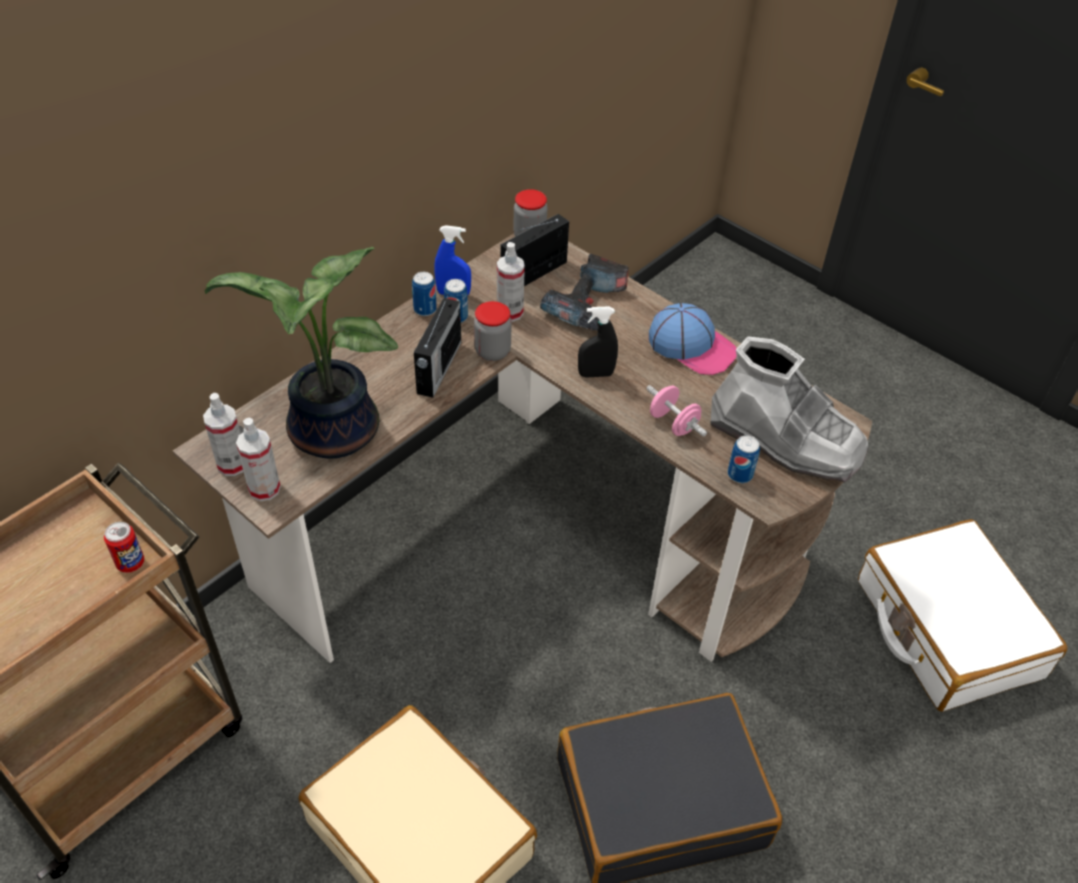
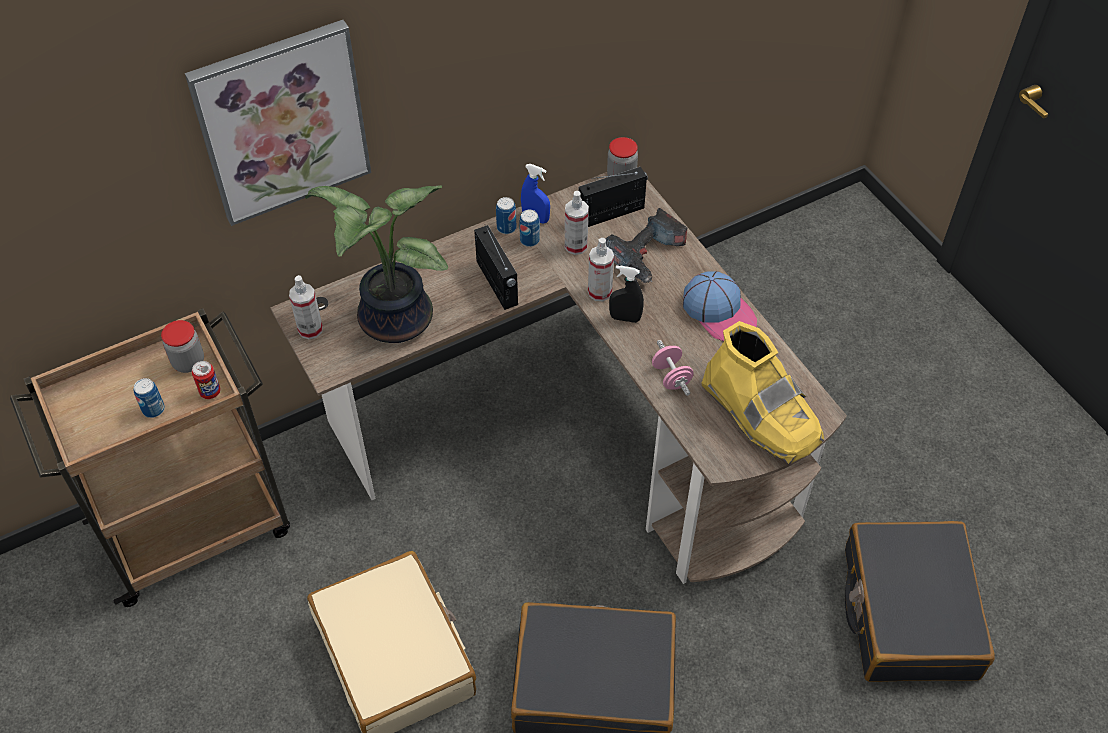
camera: 20 degrees right, 5 degrees up
spray bottle [236,417,281,501] -> spray bottle moved to [588,238,614,301]
radio [414,295,461,398] -> radio turned 60 degrees counterclockwise [474,224,518,310]
jar [474,301,512,361] -> jar moved to [161,320,204,373]
grey boot [710,336,869,482] -> yellow boot [702,321,824,464]
can [727,435,760,483] -> can moved to [133,378,165,418]
white suitcase [858,519,1067,712] -> black suitcase [845,521,995,682]
none -> picture [185,20,371,226]

